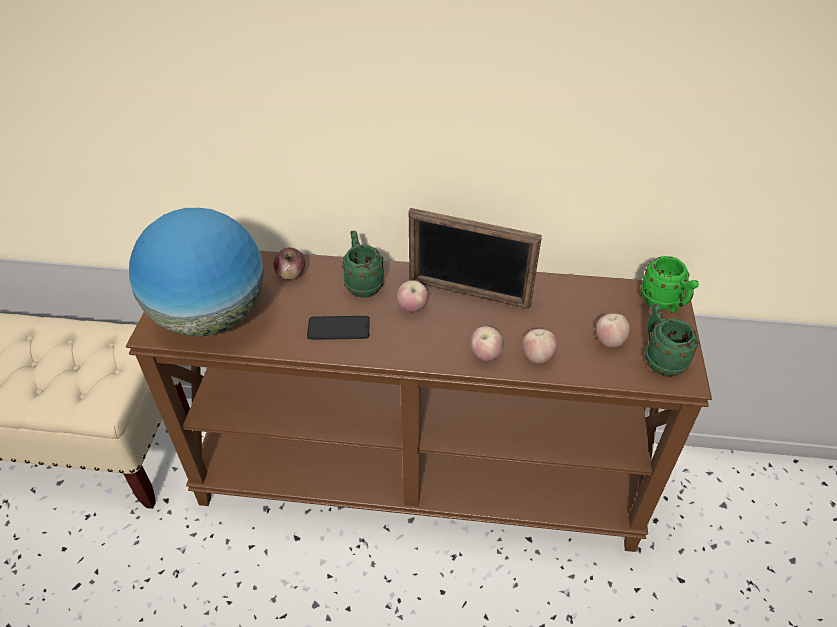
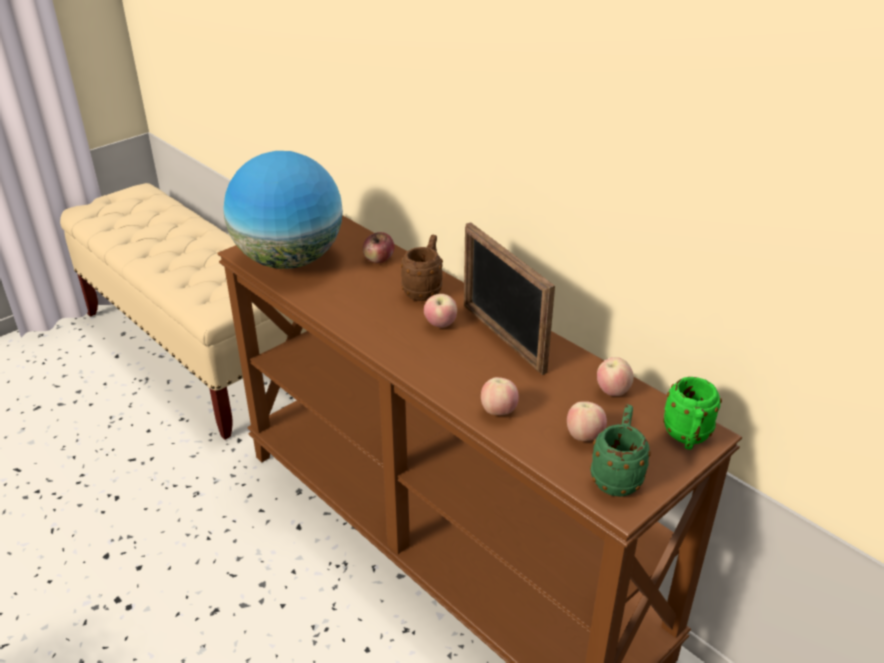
camera: 40 degrees right, 10 degrees down
phone [307,316,370,340] -> none
green mug [342,230,384,297] -> brown mug [401,235,443,301]
apple [470,326,503,361] -> apple moved to [597,357,634,396]

